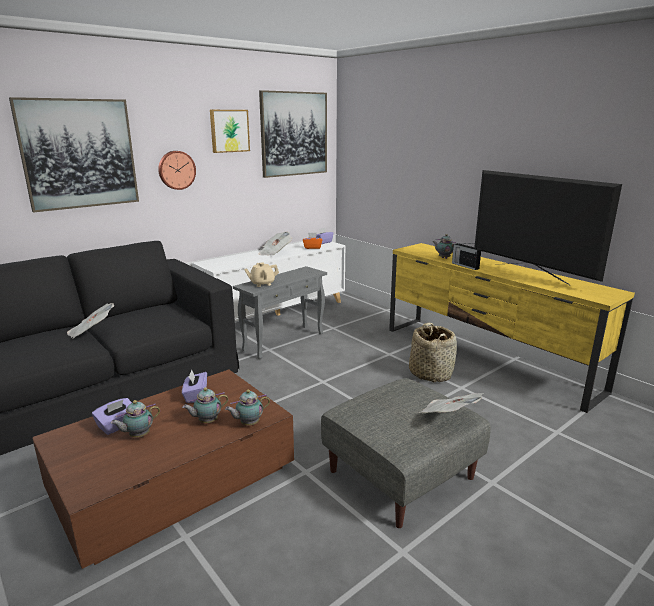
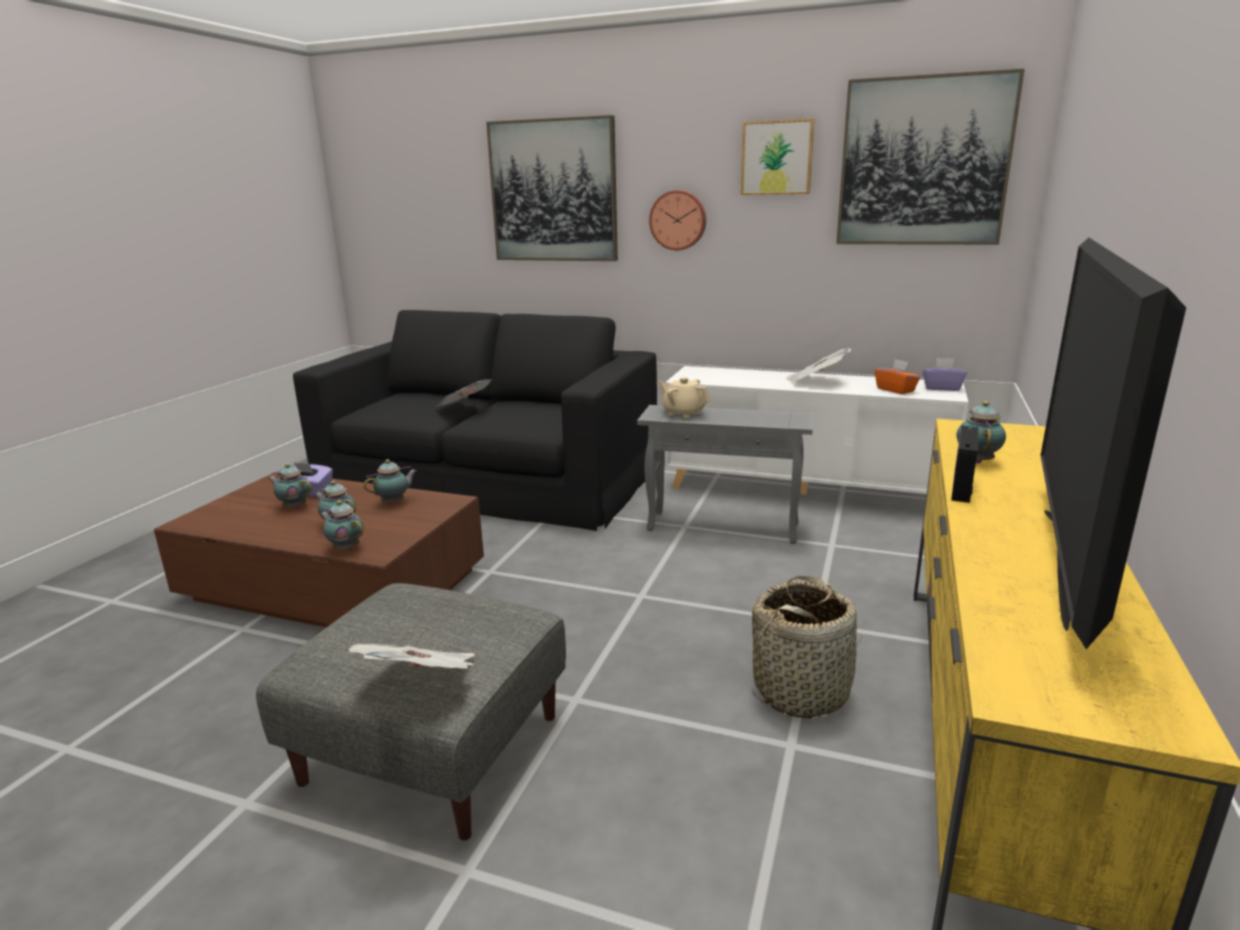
camera: 60 degrees right, 0 degrees up
purple tissue box [182,370,207,403] -> teapot [364,459,417,504]

